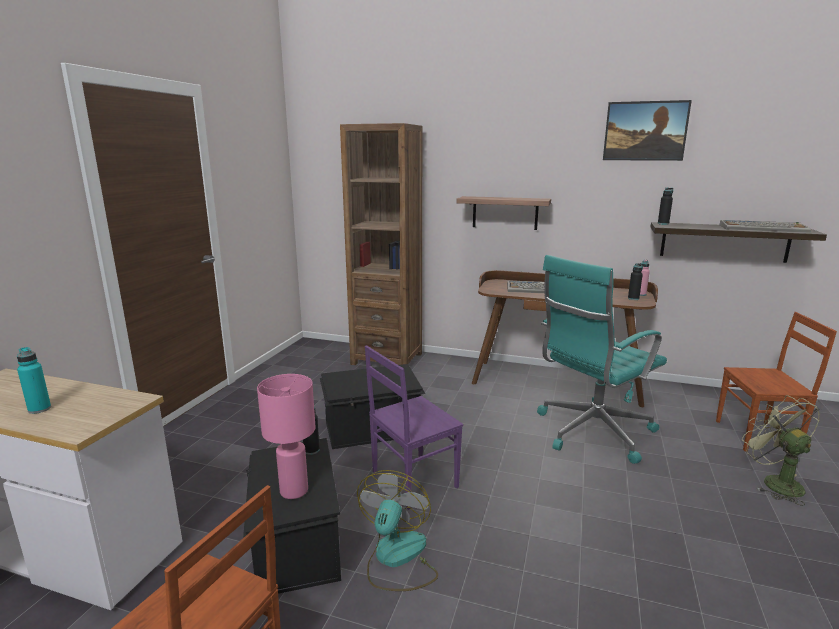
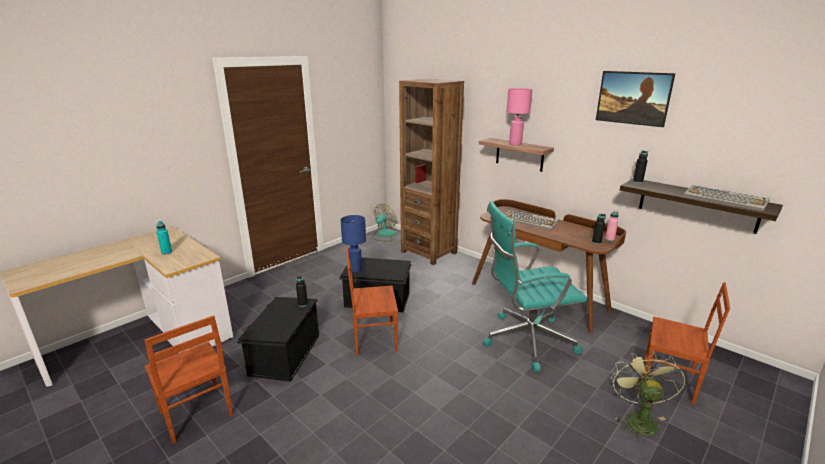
camera: 25 degrees right, 5 degrees up
pink table lamp [257,374,315,499] -> pink table lamp moved to [506,88,532,145]
fan [357,470,438,591] -> fan moved to [371,204,397,241]
purple chair [365,345,463,510] -> brown chair [346,247,398,356]
none -> blue table lamp [341,215,366,273]

